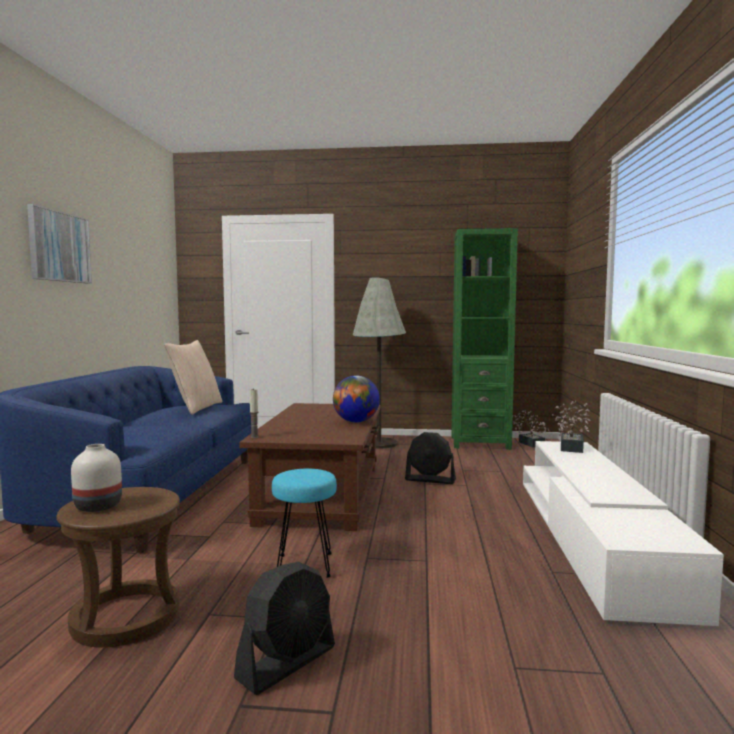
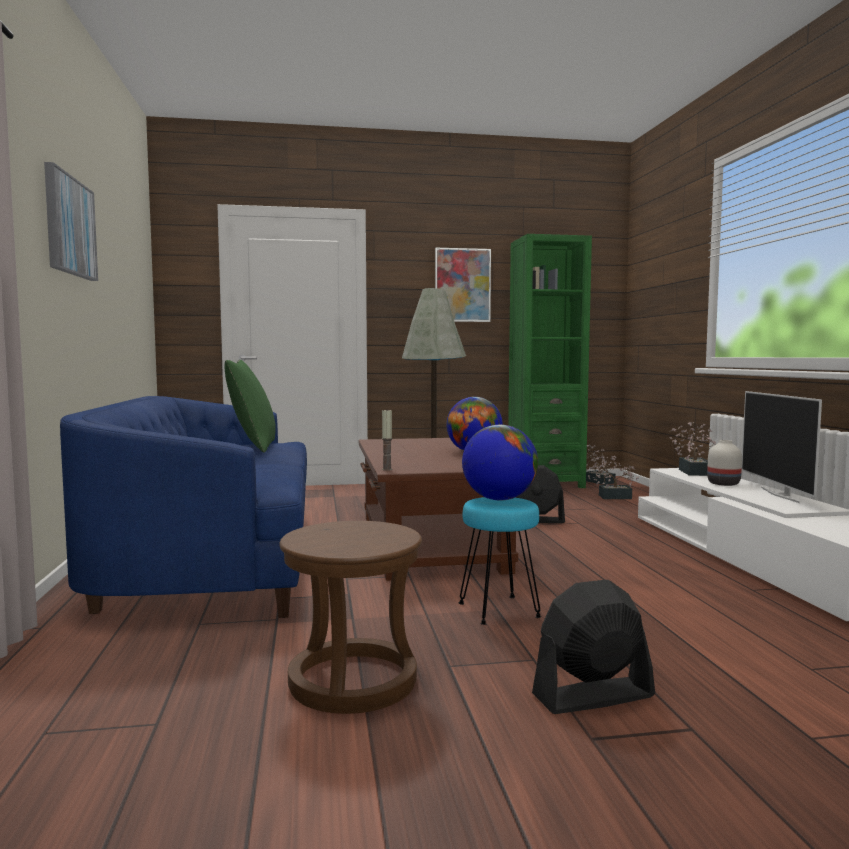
camera: 15 degrees left, 0 degrees up
white vase [71,444,122,512] -> white vase moved to [707,440,742,486]
beige pillow [164,340,222,415] -> green pillow [224,360,276,453]
black fan [234,562,335,695] -> black fan turned 135 degrees counterclockwise [532,580,655,714]
none -> picture [435,248,491,322]
none -> globe [462,425,538,501]
none -> potted plant [588,457,639,499]
none -> television [742,391,822,503]

